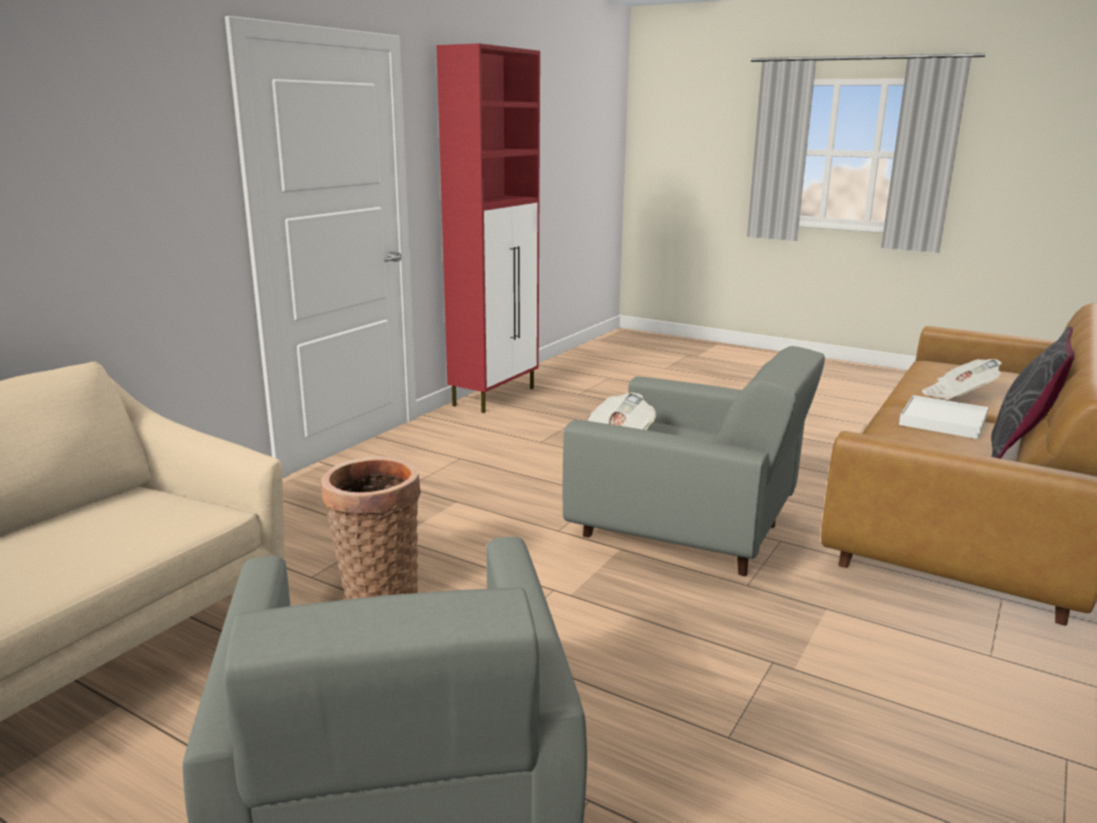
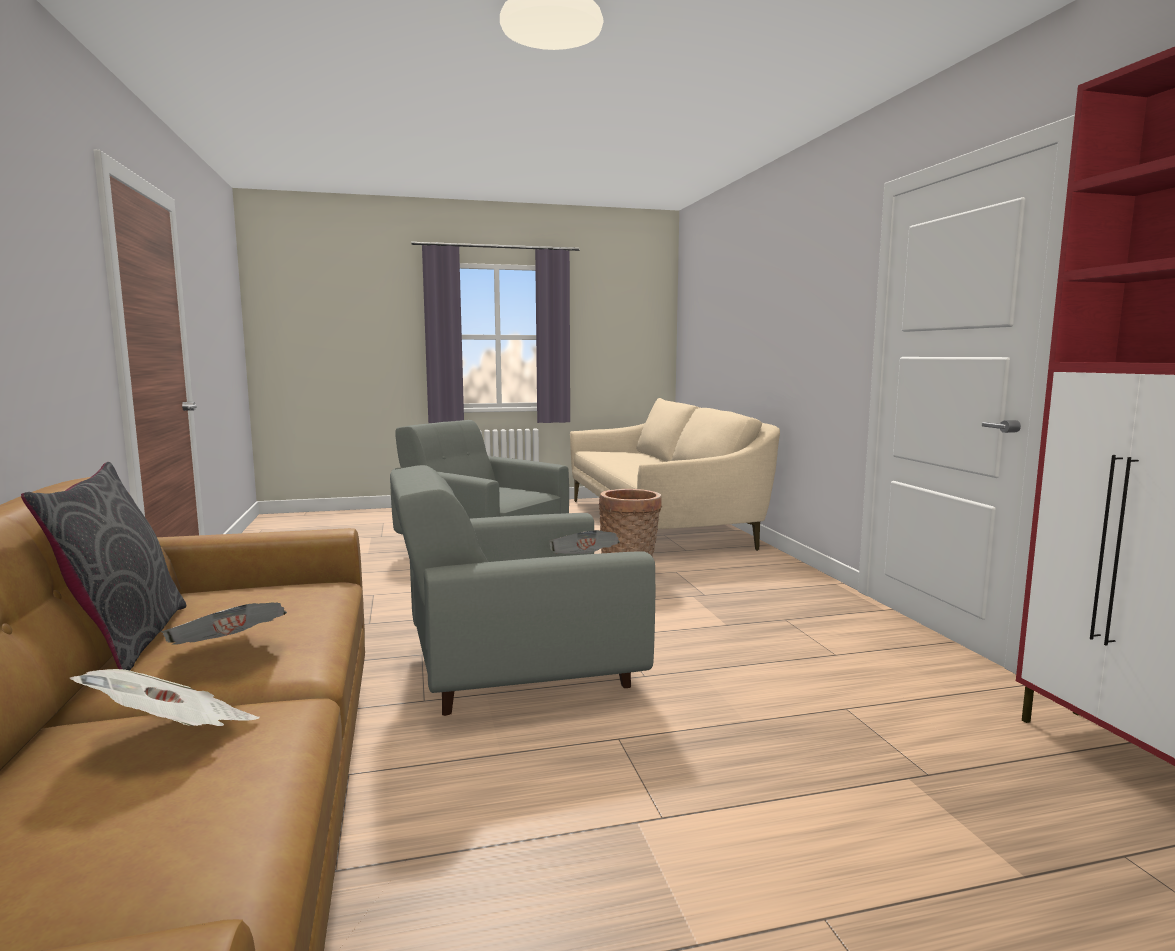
camera: 135 degrees right, 10 degrees down
white tray [899,395,988,439] -> newspaper [161,603,287,645]

